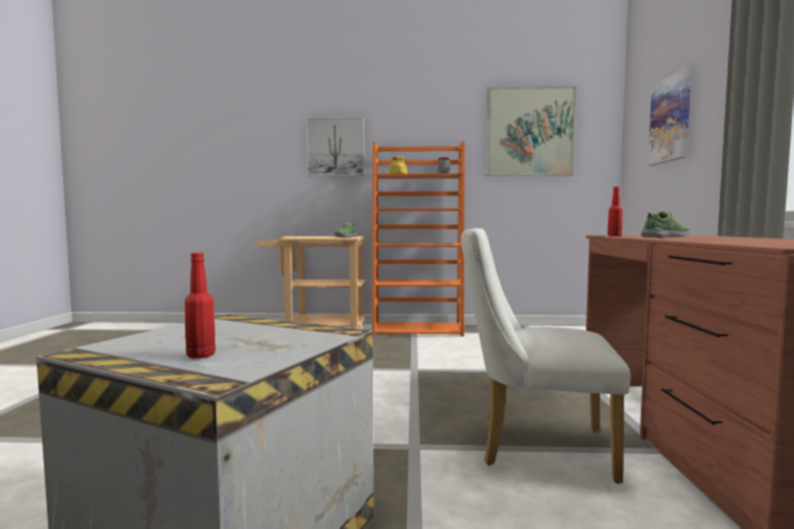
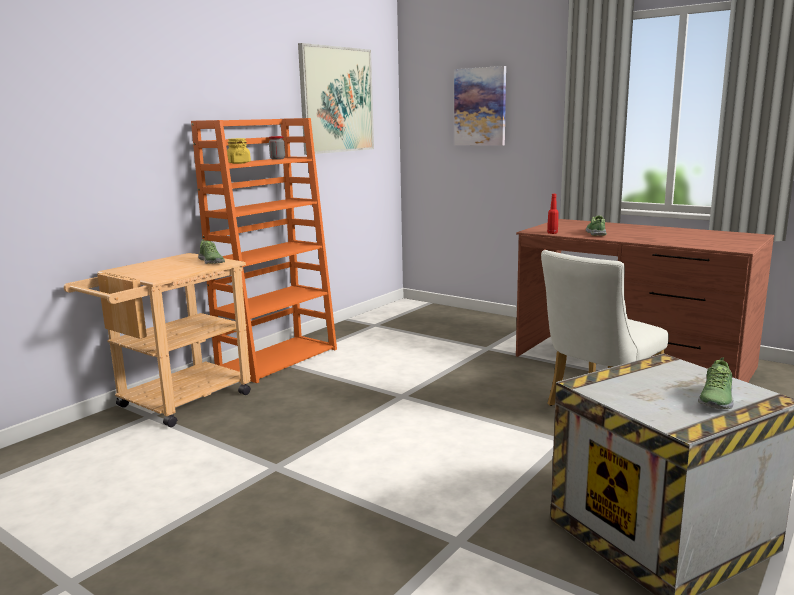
camera: 55 degrees left, 10 degrees up
red bottle [185,253,216,358] -> shoe [698,357,734,409]
picture [306,117,364,176] -> none

